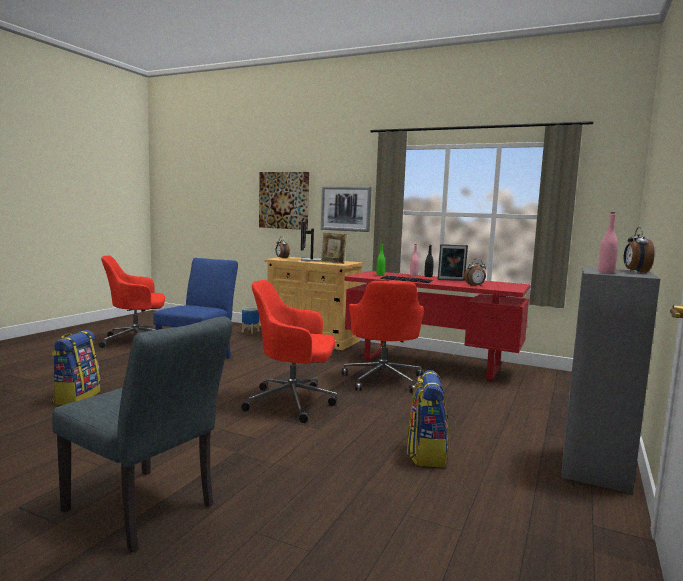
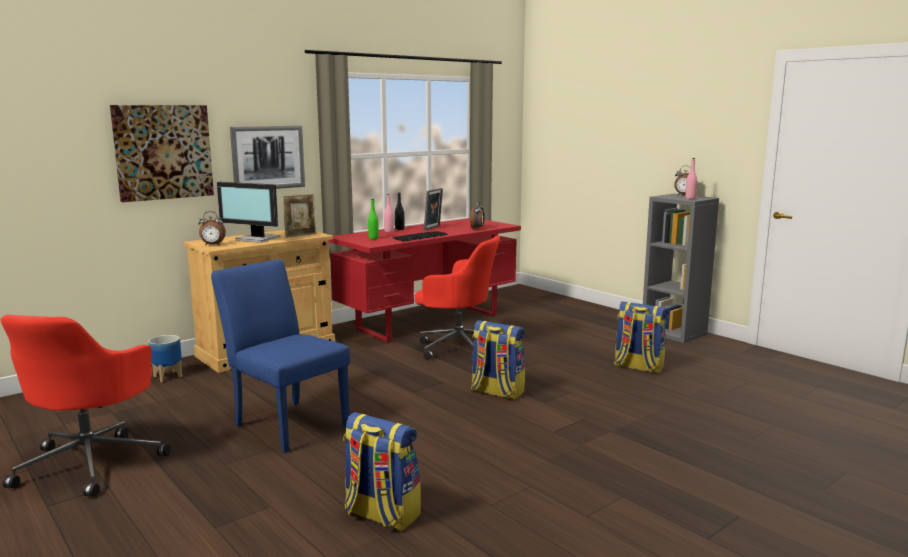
camera: 65 degrees left, 5 degrees up
grey chair [52,316,233,552] -> none
red office chair [241,280,337,423] -> backpack [471,320,525,400]

